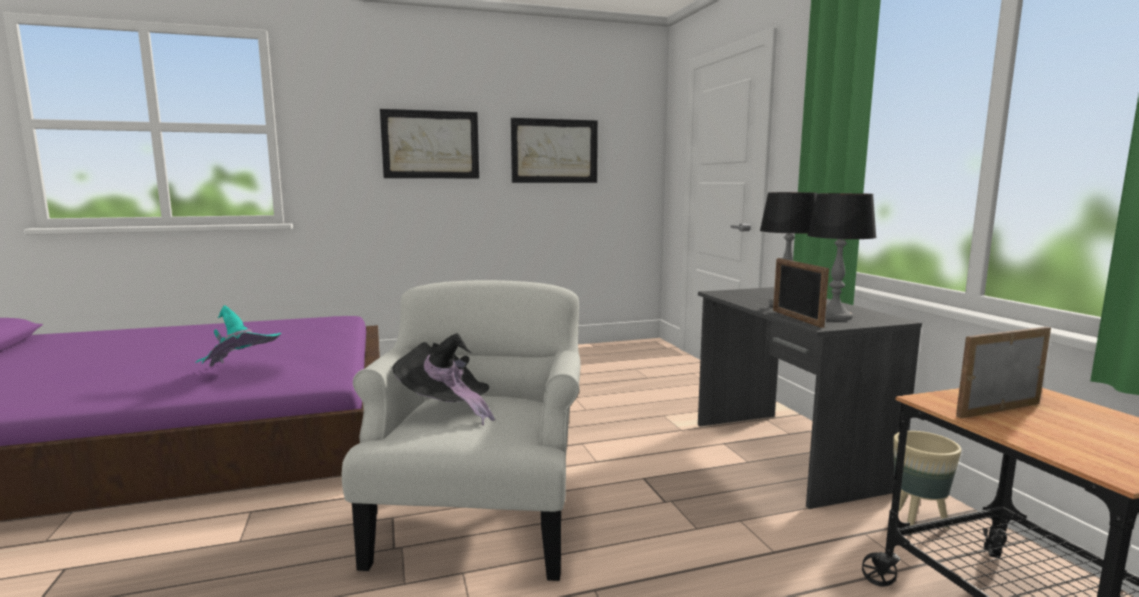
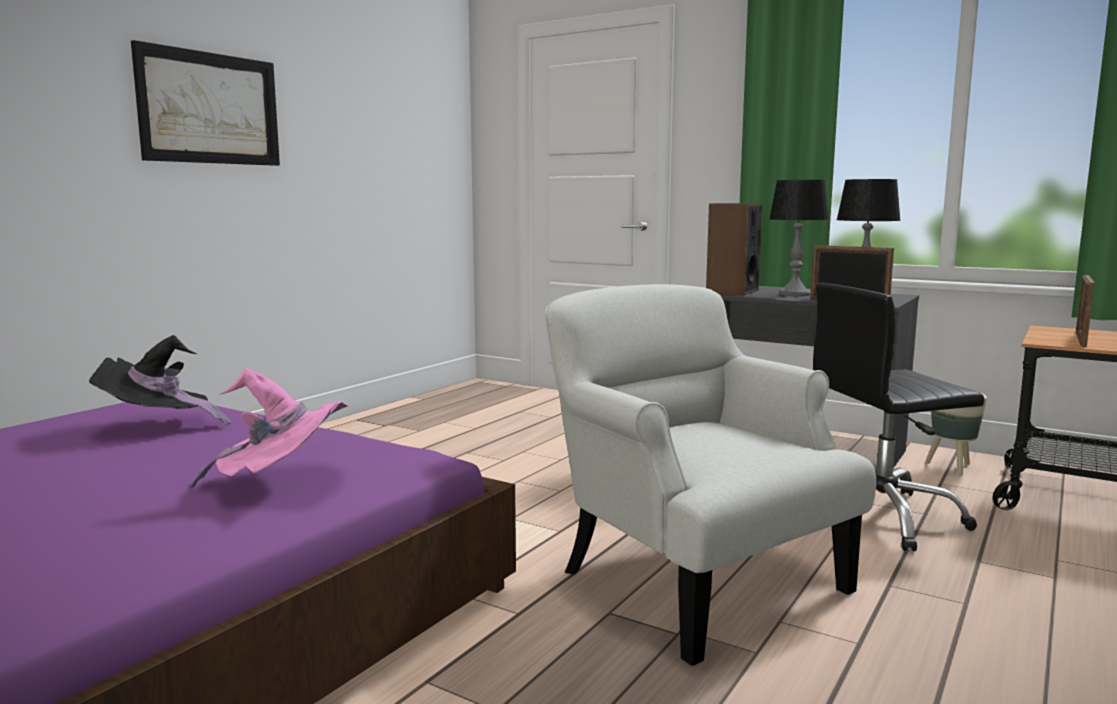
camera: 40 degrees left, 0 degrees up
turquoise hat [195,306,282,367] -> pink hat [189,368,348,489]
black hat [392,333,495,426] -> black hat moved to [89,335,231,428]
picture [511,118,598,183] -> none
none -> speaker [706,203,763,296]
none -> black office chair [813,283,984,551]

